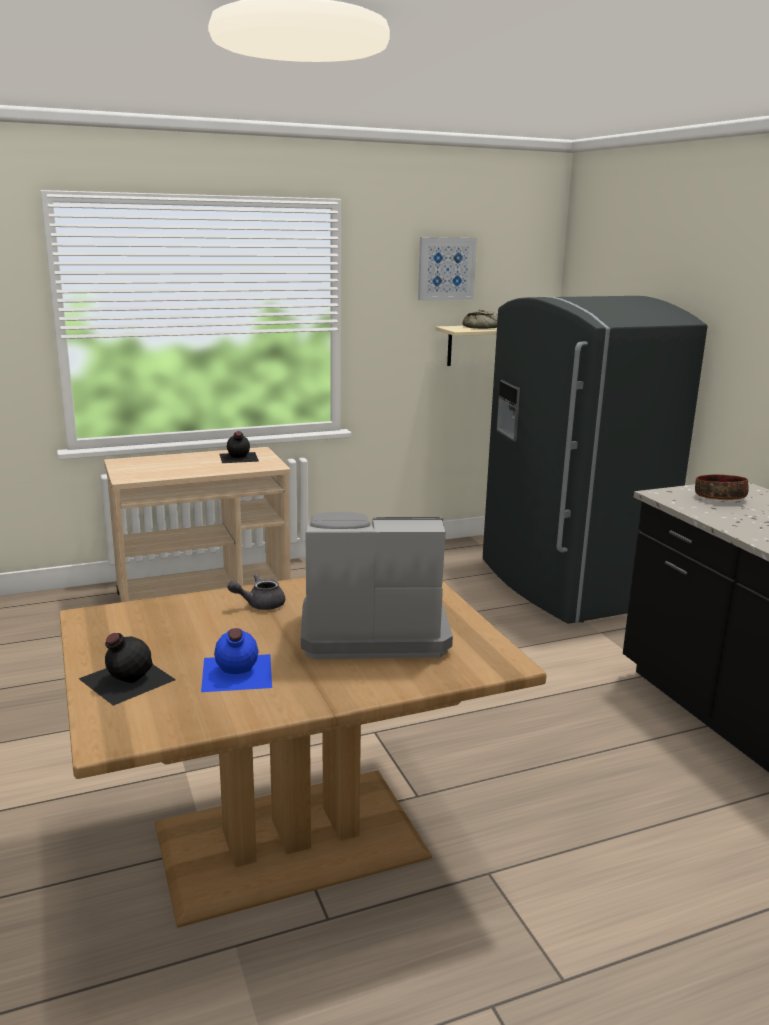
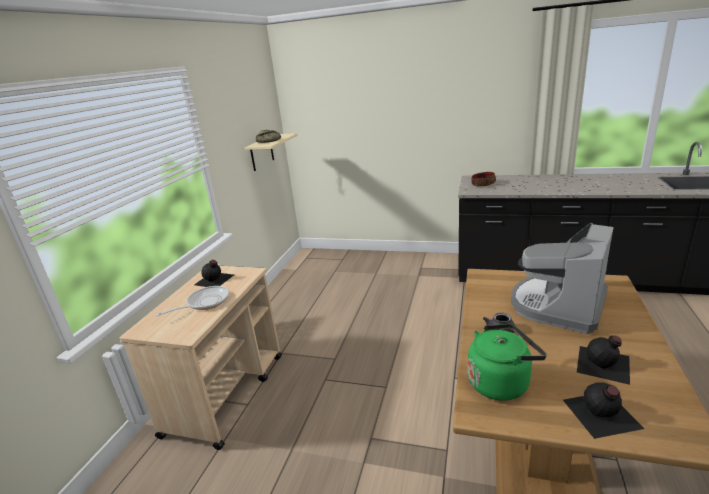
camera: 50 degrees left, 5 degrees up
blue bottle [201,628,272,692] -> black bottle [577,335,630,385]
picture [418,237,477,301] -> none
grey fridge [483,296,707,623] -> none
none -> frying pan [156,286,229,316]
none -> green kettle [468,324,547,401]

